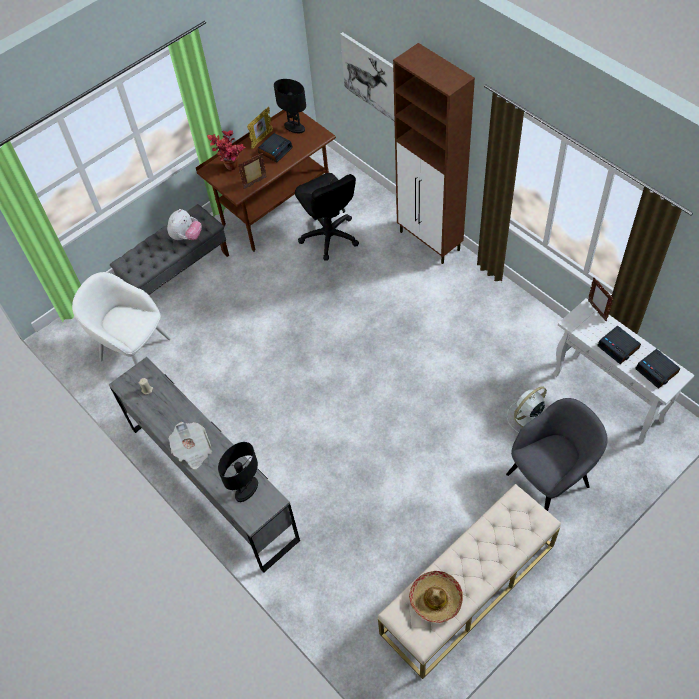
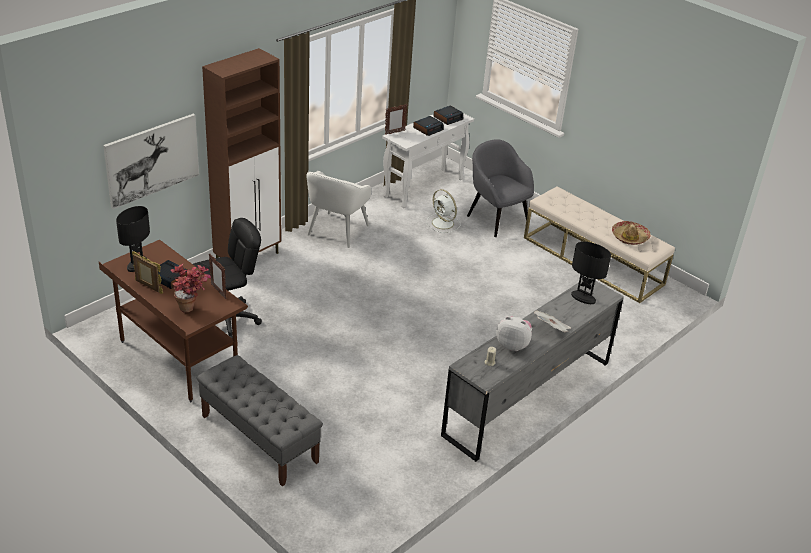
camera: 100 degrees left, 20 degrees down
white armchair [72,272,171,365] -> white armchair moved to [306,171,371,248]
plush toy [167,209,202,240] -> plush toy moved to [496,316,532,351]

